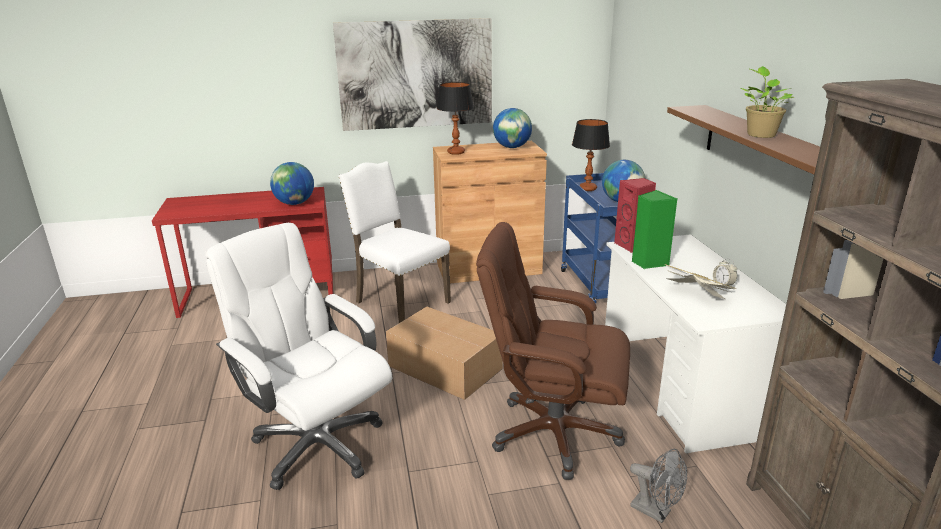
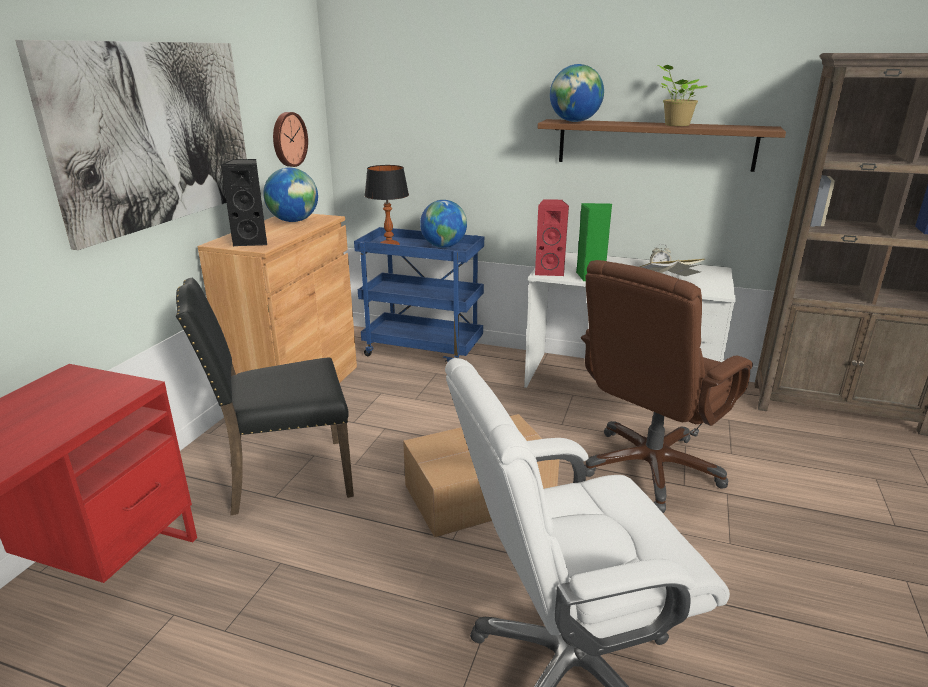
camera: 60 degrees left, 0 degrees up
globe [270,162,314,205] -> globe moved to [550,64,604,122]
white chair [338,161,451,323] -> black chair [176,278,354,515]
table lamp [436,82,474,155] -> black speaker [220,159,267,246]
grey fan [630,449,687,523] -> none
none -> wall clock [273,112,308,167]

